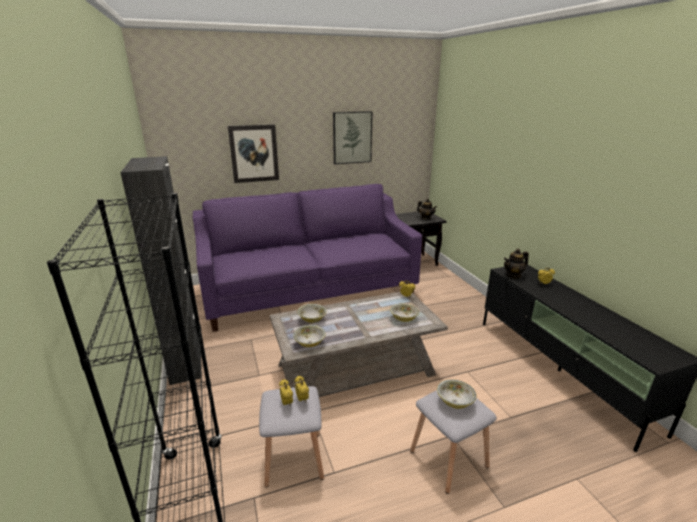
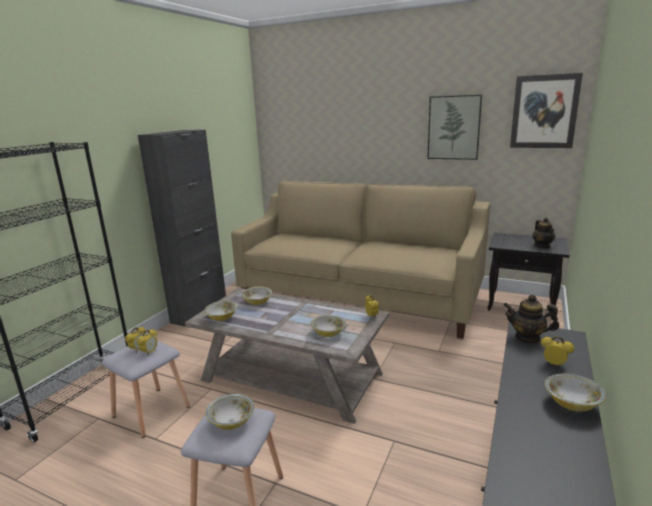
camera: 45 degrees right, 5 degrees down
purple sofa [193,184,422,332] -> beige sofa [231,181,491,339]
picture [228,124,279,183] -> picture moved to [510,73,583,148]
none -> bowl [545,374,606,411]

